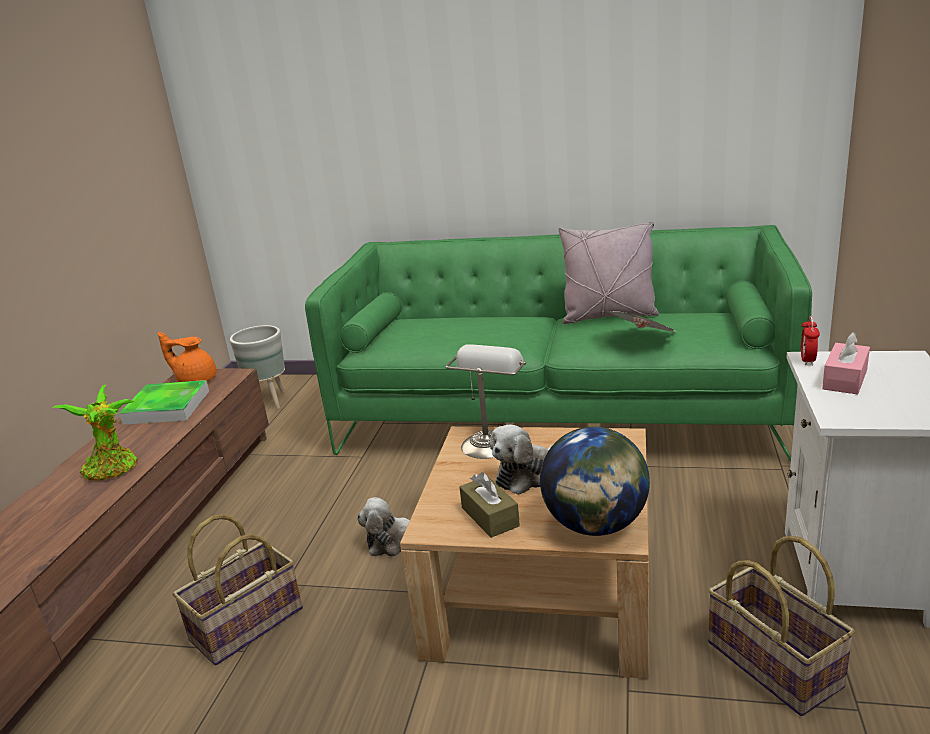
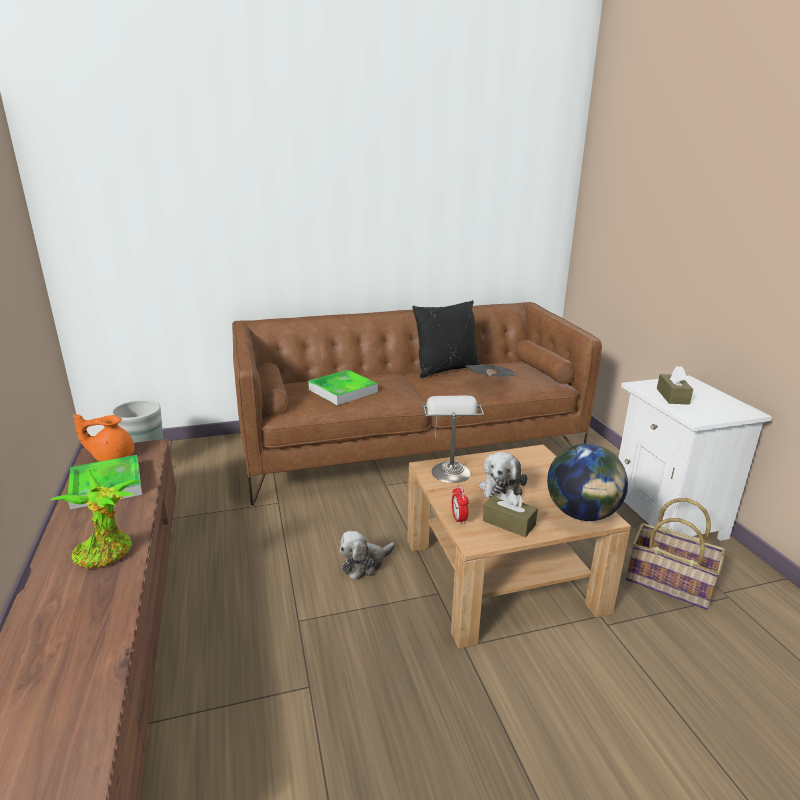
camera: 30 degrees left, 0 degrees up
basket [172,514,303,665] -> none
green sofa [305,225,812,462] -> brown sofa [232,302,602,505]
purple pillow [559,221,659,324] -> black pillow [412,300,481,378]
alarm clock [801,316,820,366] -> alarm clock moved to [452,485,469,525]
pink tissue box [822,332,870,395] -> brown tissue box [657,366,693,405]
none -> tray [308,370,378,405]

